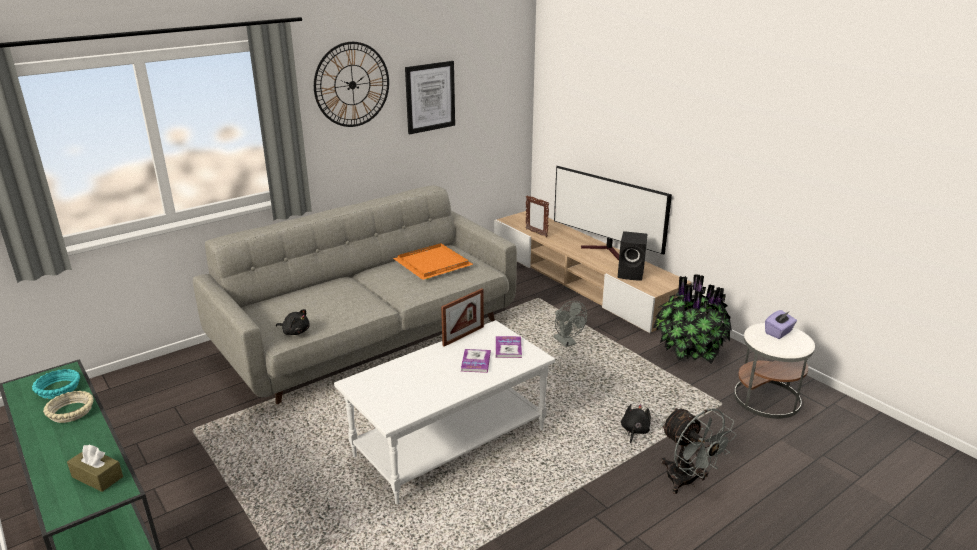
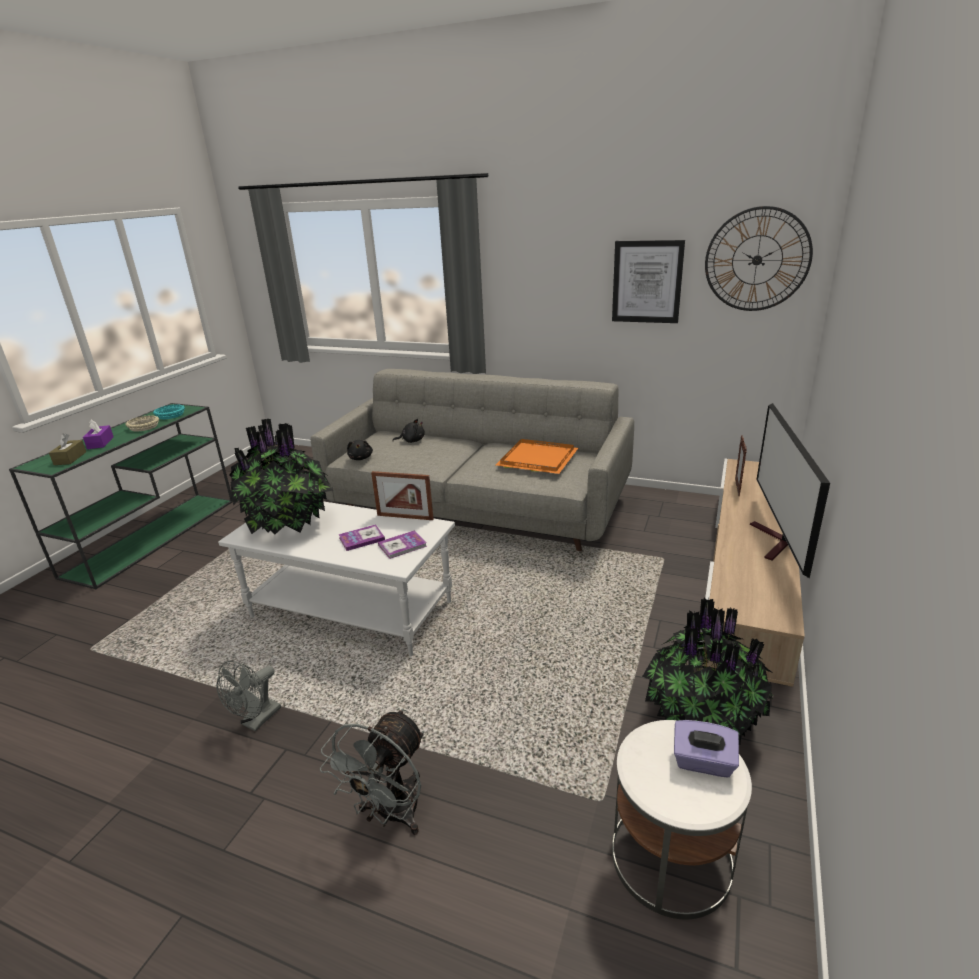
camera: 60 degrees right, 0 degrees up
wall clock [314,42,389,127] -> wall clock moved to [705,206,813,311]
grey fan [554,301,587,347] -> grey fan moved to [217,661,281,731]
black speaker [618,231,648,281] -> none
black plush toy [621,404,651,443] -> black plush toy moved to [392,419,425,443]
none -> purple tissue box [83,419,114,449]
none -> potted plant [229,419,333,535]

